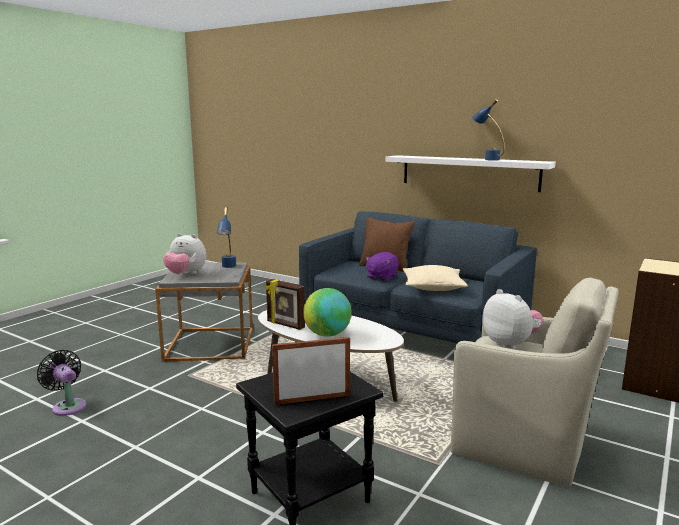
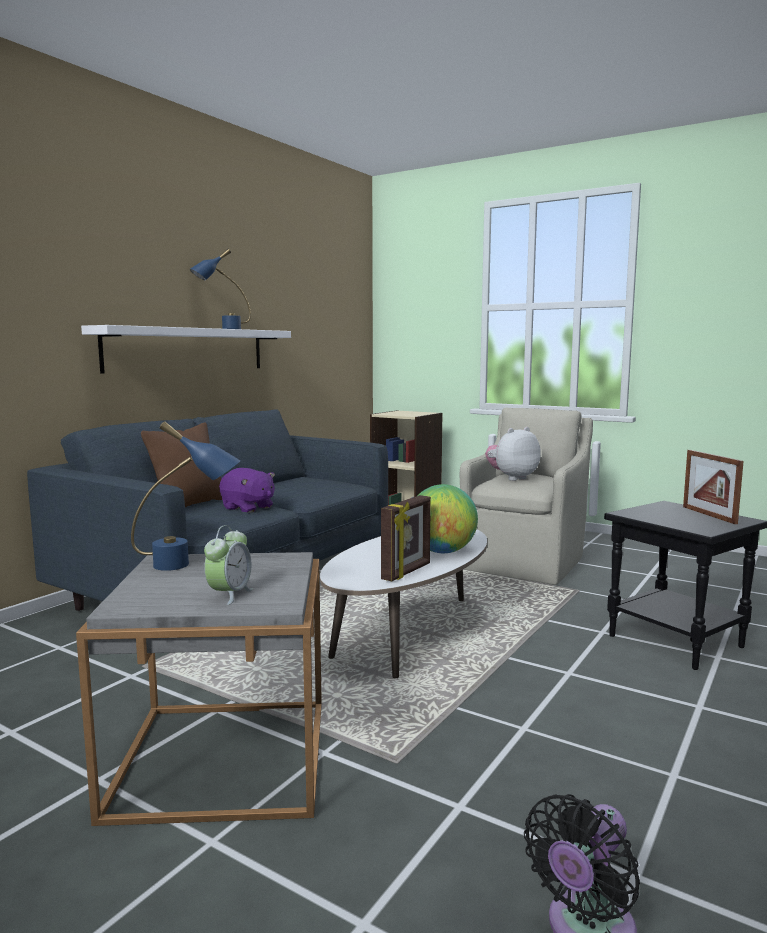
camera: 90 degrees left, 5 degrees down
plush toy [163,233,206,274] -> alarm clock [204,525,253,605]
beige pillow [403,265,467,291] -> none

